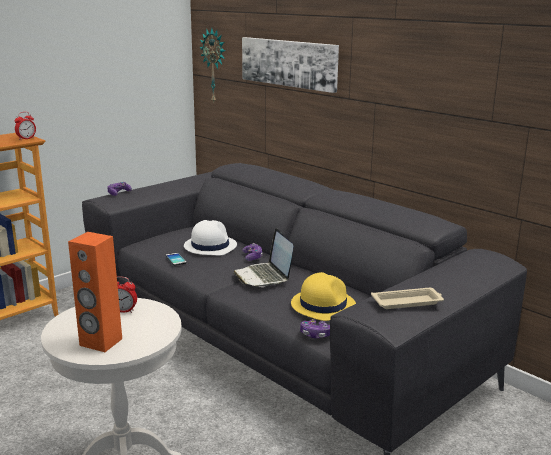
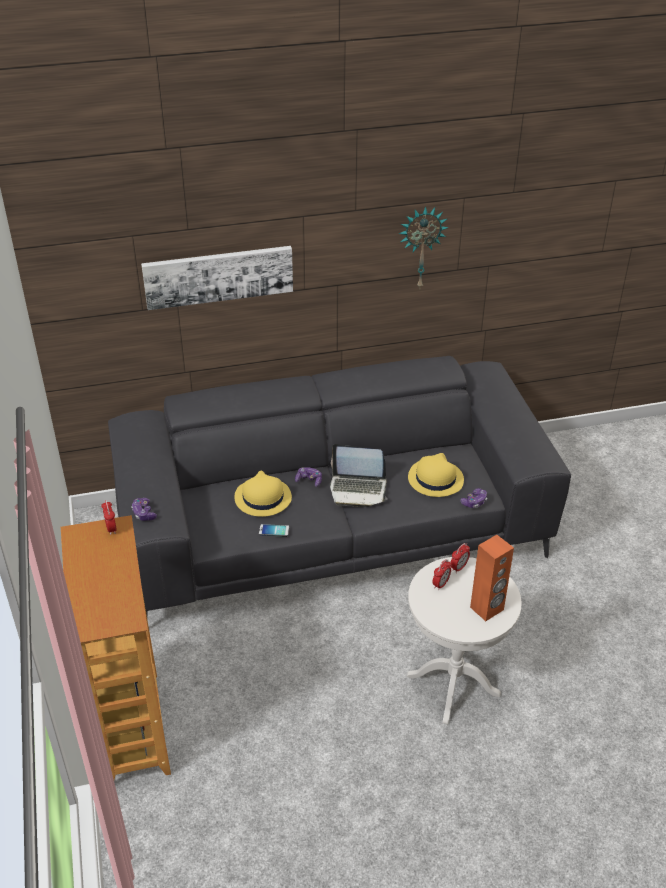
camera: 60 degrees left, 20 degrees up
white hat [184,220,237,256] -> yellow hat [235,471,292,517]
wall clock [200,28,225,104] -> wall clock moved to [399,206,449,288]
beige tray [371,288,444,309] -> none
none -> alarm clock [450,543,470,573]

